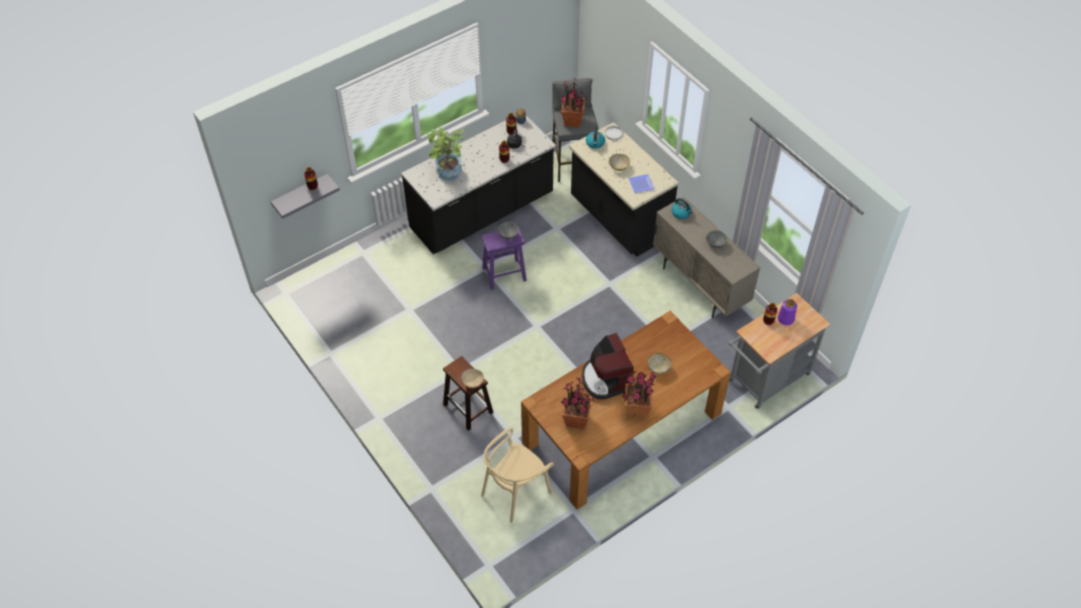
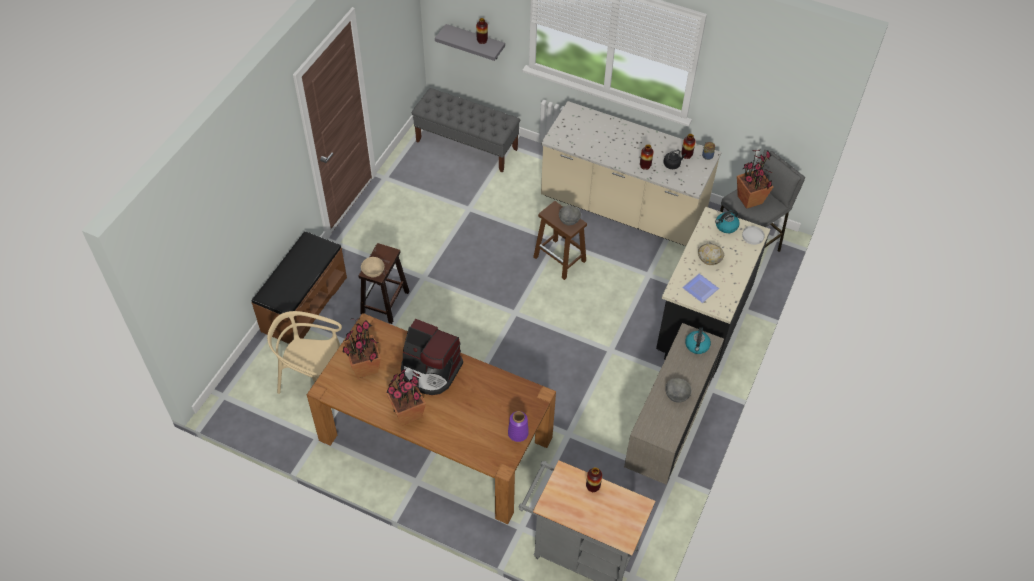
camera: 60 degrees right, 0 degrees up
black counter [401,116,556,254] -> beige counter [541,101,722,246]
potted plant [427,128,464,181] -> none
purple stool [482,226,527,290] -> brown stool [533,201,587,280]
coffee machine [582,333,634,399] -> coffee machine turned 105 degrees counterclockwise [401,319,463,395]
bowl [648,353,672,374] -> none
purple vase [778,299,797,325] -> purple vase moved to [508,411,529,442]
none -> brown bench [252,231,347,344]
none -> grey bench [412,88,520,173]

